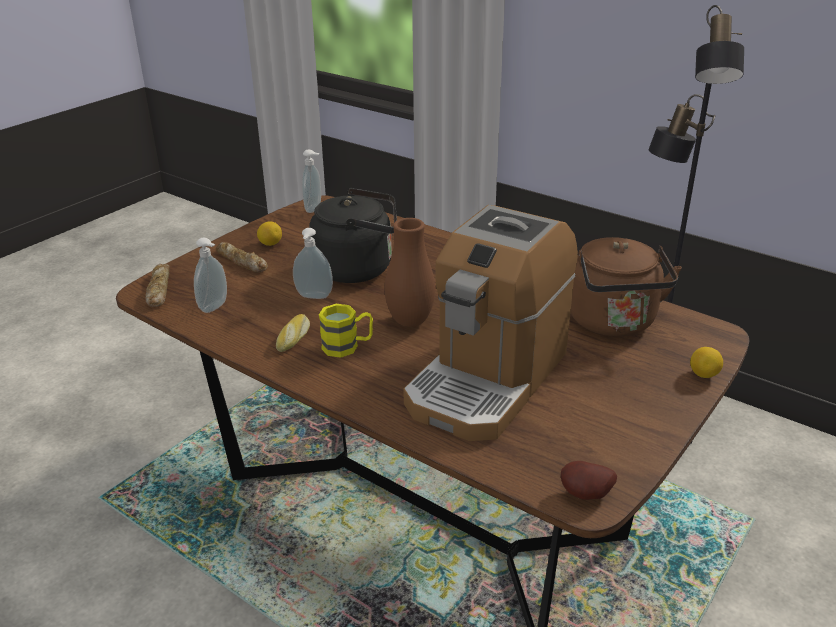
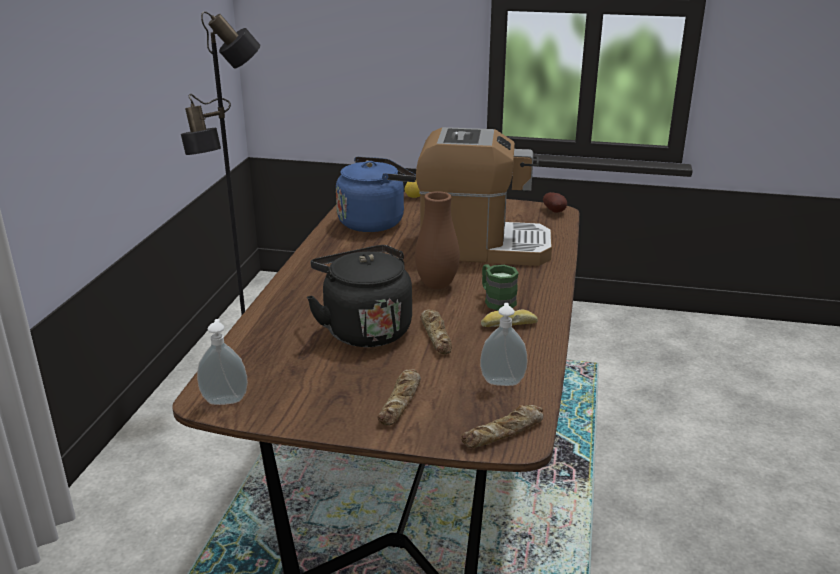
camera: 115 degrees left, 5 degrees down
lemon [257,222,282,246] -> none
soap dispenser [293,228,333,299] -> bread [420,309,452,354]
yellow mug [319,304,373,358] -> green mug [482,264,519,311]
brown kettle [570,237,682,337] -> blue kettle [336,156,416,232]

